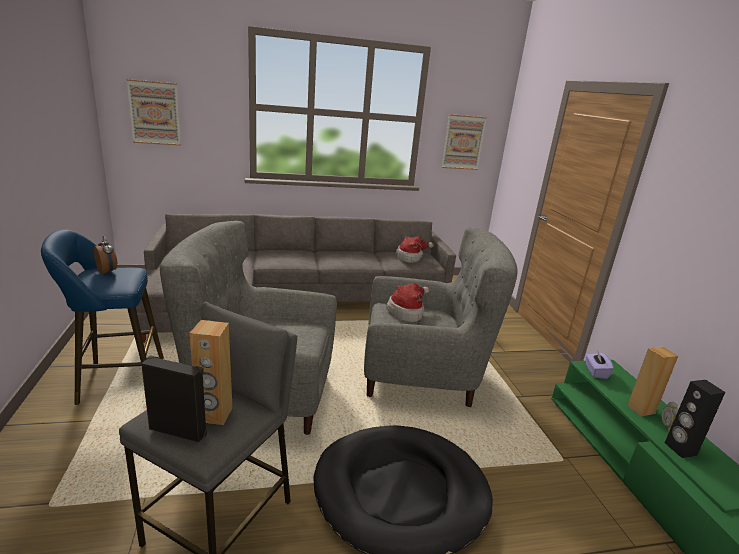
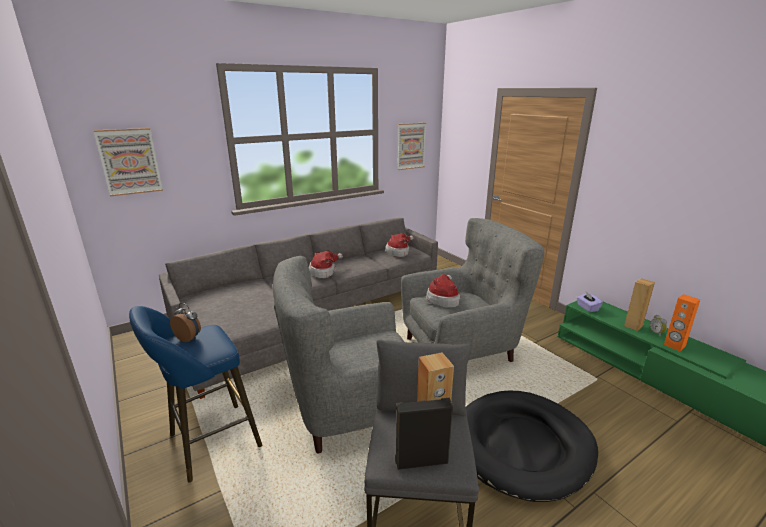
camera: 20 degrees left, 0 degrees up
black speaker [665,380,725,458] -> orange speaker [664,294,700,351]
none -> hat [309,251,343,278]

